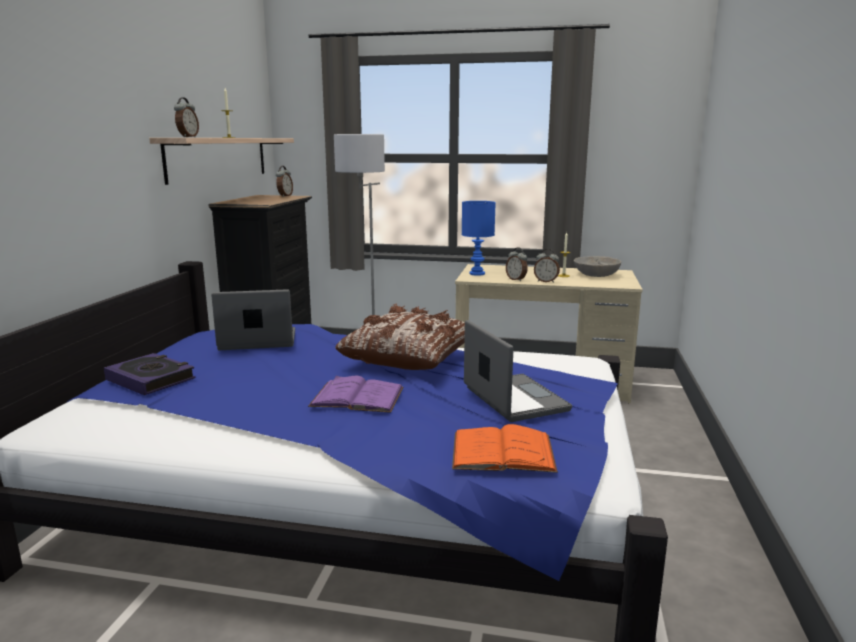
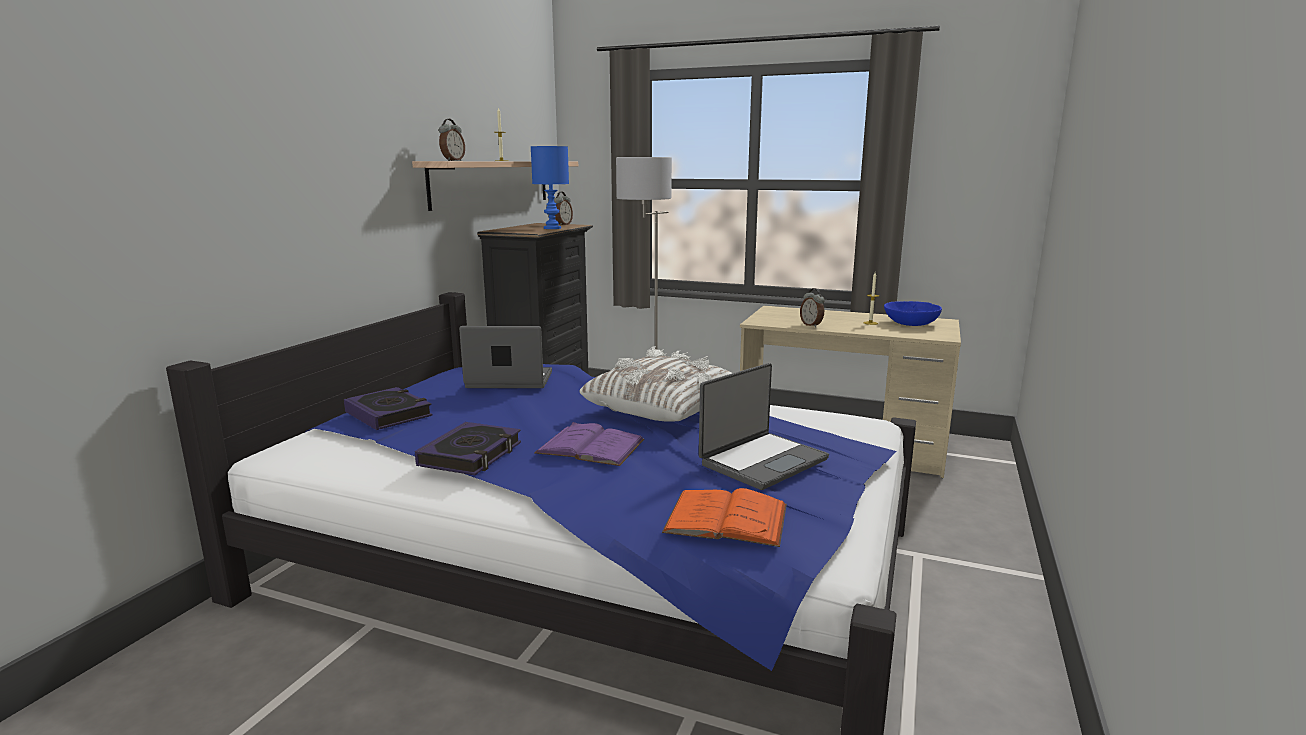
camera: 10 degrees right, 0 degrees up
brown pillow [335,303,465,370] -> white pillow [579,346,732,422]
blue table lamp [462,201,496,276] -> blue table lamp moved to [531,146,569,229]
laptop [464,320,572,422] -> laptop turned 60 degrees clockwise [699,363,829,490]
alarm clock [534,249,560,283] -> none
grey bowl [574,256,621,277] -> blue bowl [884,301,942,326]
none -> book [415,422,521,475]

